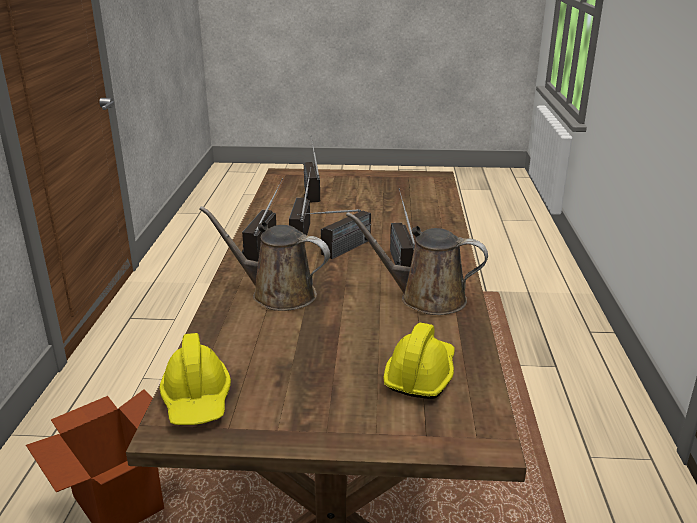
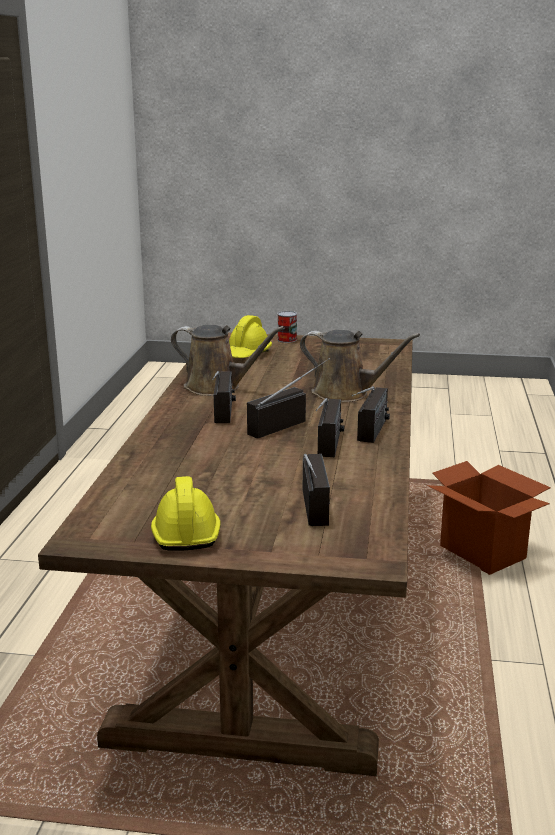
camera: 175 degrees left, 5 degrees down
yellow hard hat [159,333,231,425] -> yellow hard hat moved to [151,476,221,550]
none -> can [277,311,297,343]

